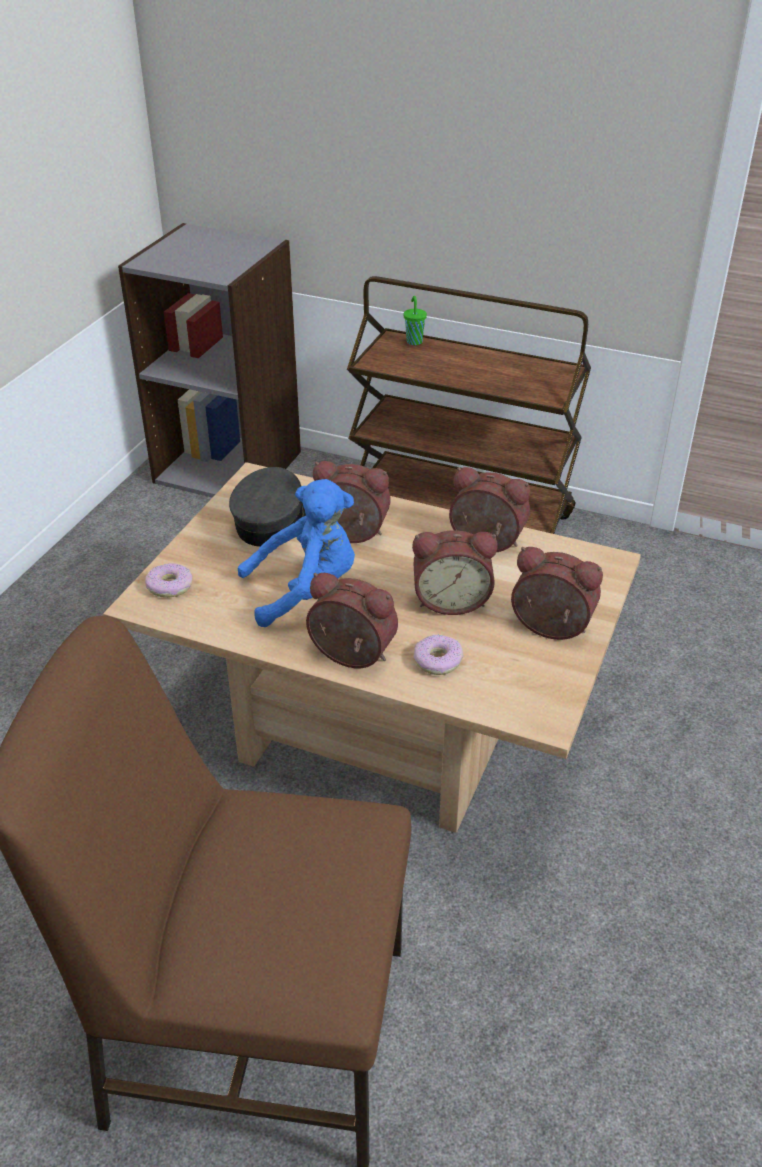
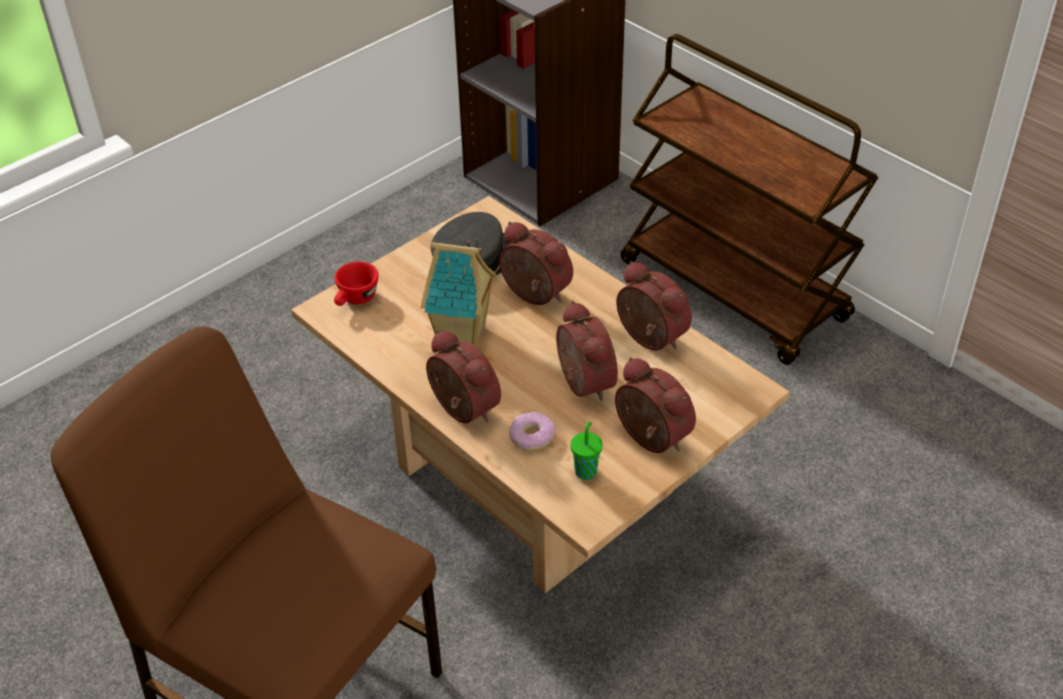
camera: 25 degrees right, 5 degrees up
donut [145,563,193,598] -> red cup [334,261,379,306]
blue plush toy [237,479,355,627] -> toy house [421,239,496,347]
green cup [403,296,427,345] -> green cup moved to [570,422,603,480]
alarm clock [412,530,498,615] -> alarm clock turned 135 degrees counterclockwise [556,301,618,401]

